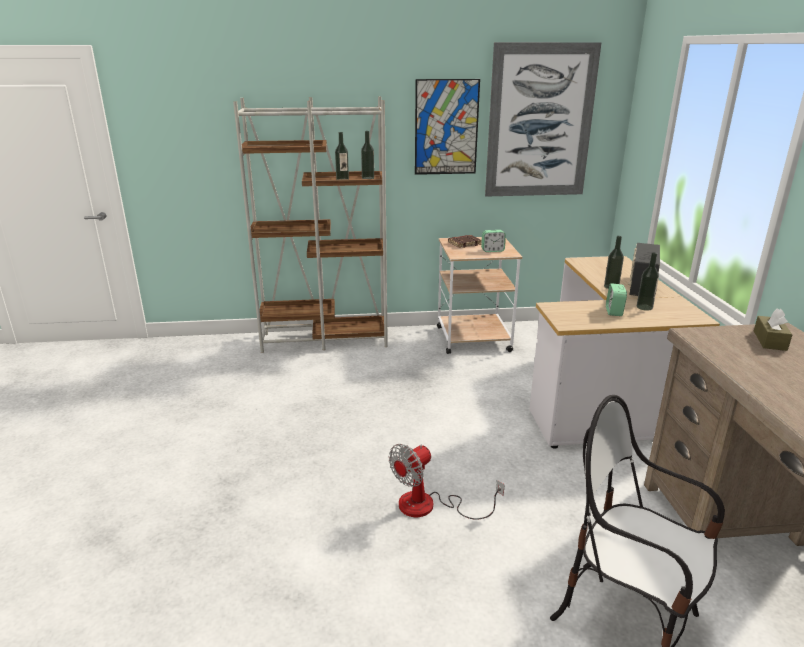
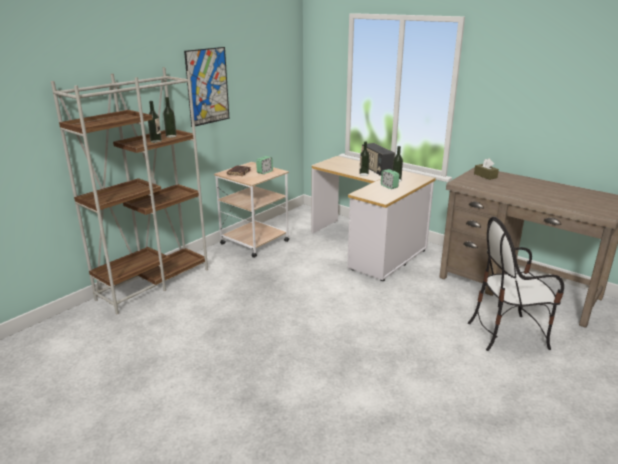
camera: 45 degrees left, 0 degrees up
fan [389,444,505,520] -> none
picture [485,42,602,197] -> none

